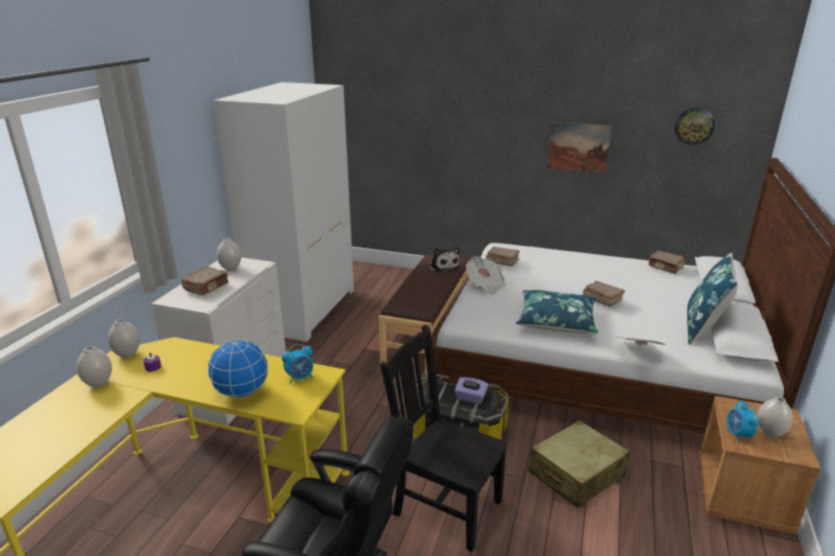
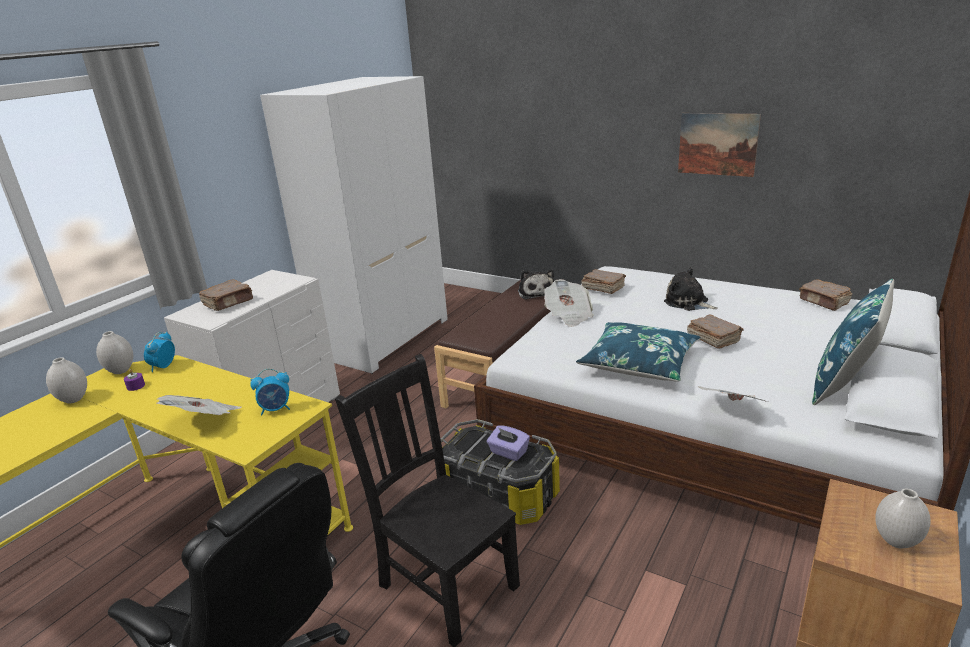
camera: 15 degrees right, 0 degrees up
globe [207,339,268,398] -> newspaper [157,395,242,415]
white vase [217,238,241,271] -> none
beige suitcase [528,420,630,508] -> none
wall clock [674,107,715,145] -> none
alarm clock [727,400,759,442] -> alarm clock moved to [144,332,175,372]
none -> plush toy [664,267,718,311]

